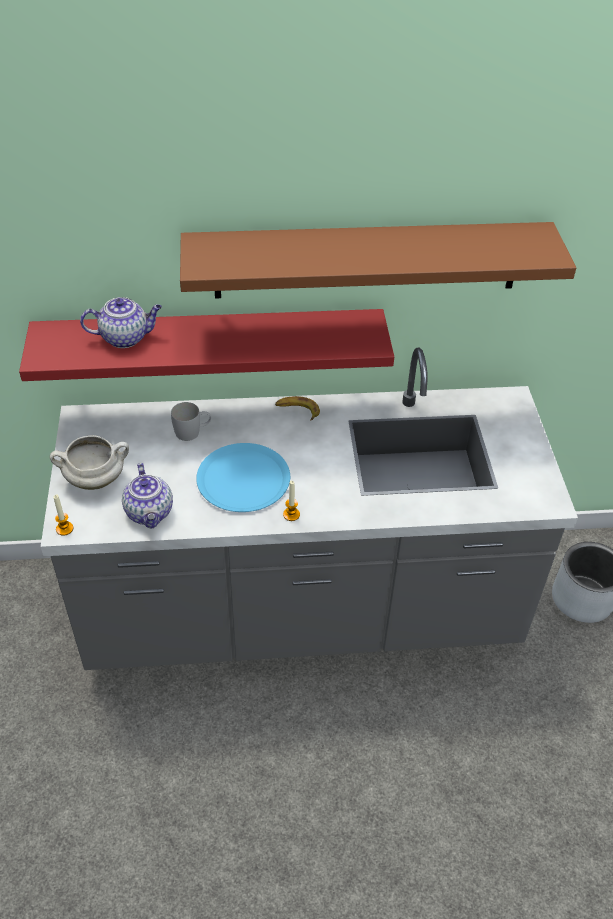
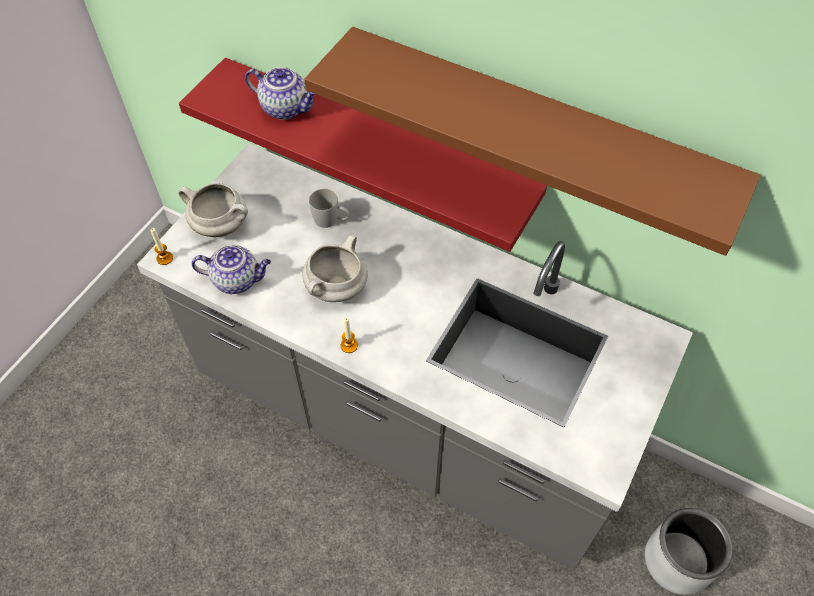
camera: 35 degrees right, 10 degrees up
teapot [122,463,173,529] -> teapot turned 105 degrees counterclockwise [192,245,271,294]
blue plate [196,443,290,512] -> white cooking pot [302,234,368,302]
banana [275,396,320,420] -> none

